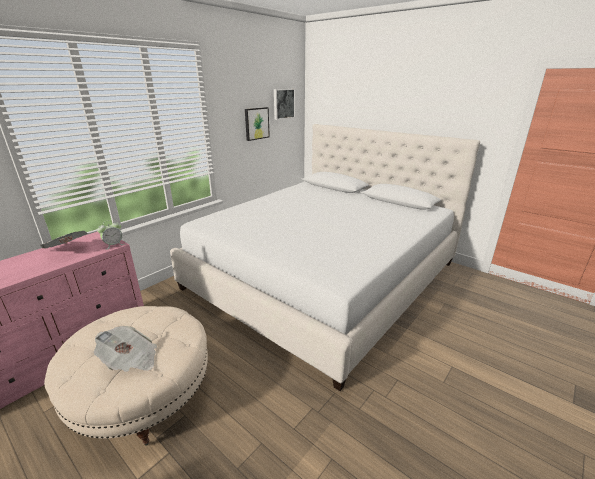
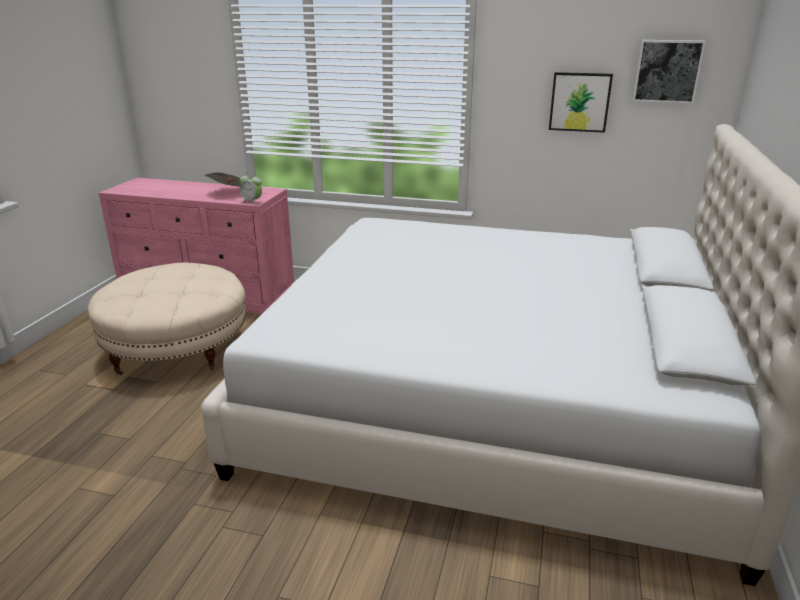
camera: 65 degrees right, 0 degrees up
newspaper [94,326,157,372] -> none

